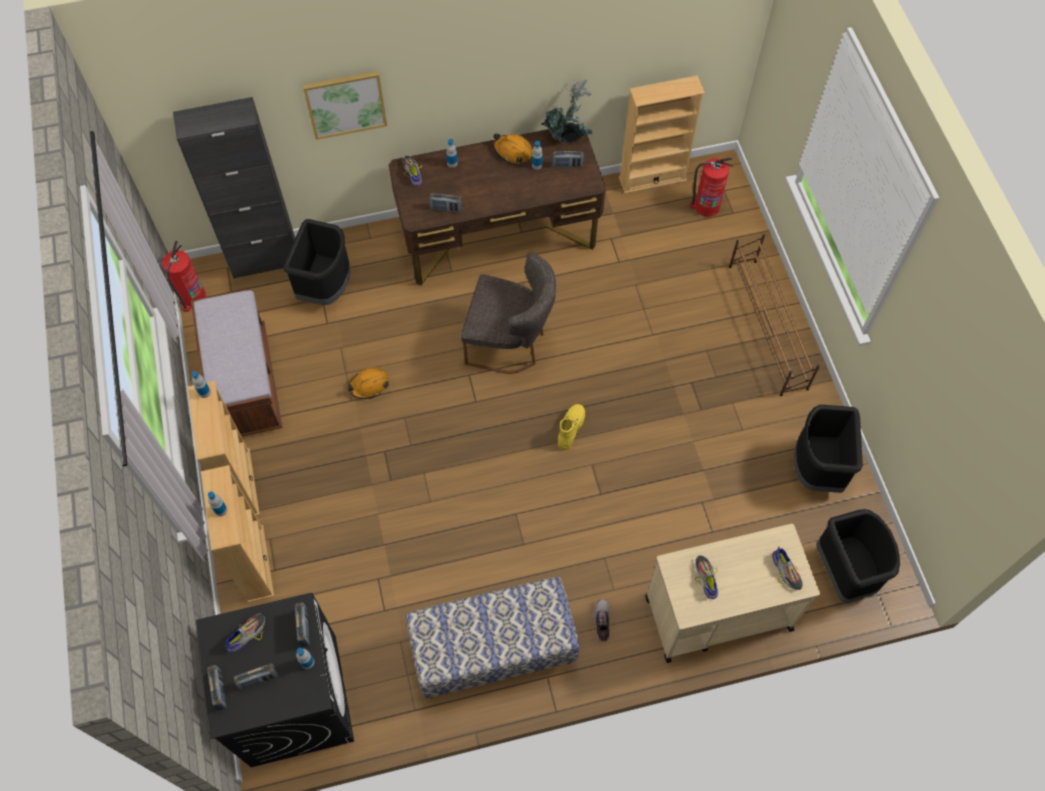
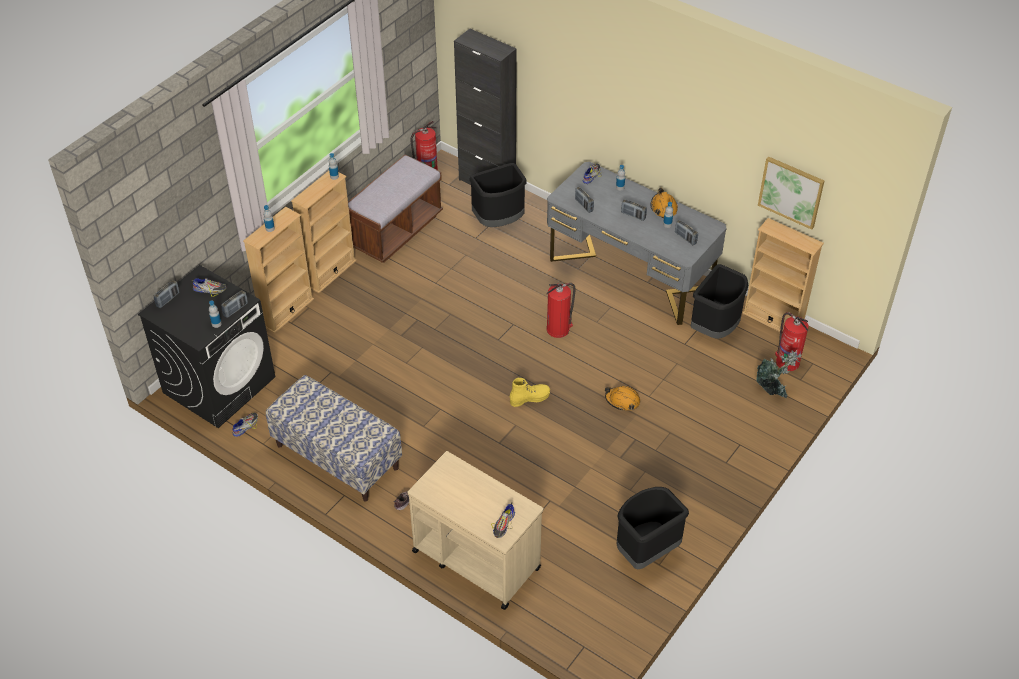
camera: 50 degrees right, 15 degrees down
radio [234,663,278,690] -> radio moved to [621,199,647,221]
picture [303,71,387,140] -> picture moved to [758,156,824,230]
orange hard hat [347,367,389,399] -> orange hard hat moved to [605,386,640,411]
brown desk [389,123,606,286] -> grey desk [547,162,727,325]
grey chair [461,252,556,374] -> fire extinguisher [546,283,576,338]
potted plant [541,80,592,143] -> potted plant moved to [756,350,802,399]
shoe [695,555,718,599] -> shoe moved to [232,413,258,437]
brown shoe rack [729,234,820,396] -> none
black trash can [817,509,900,603] -> black trash can moved to [691,264,748,339]

